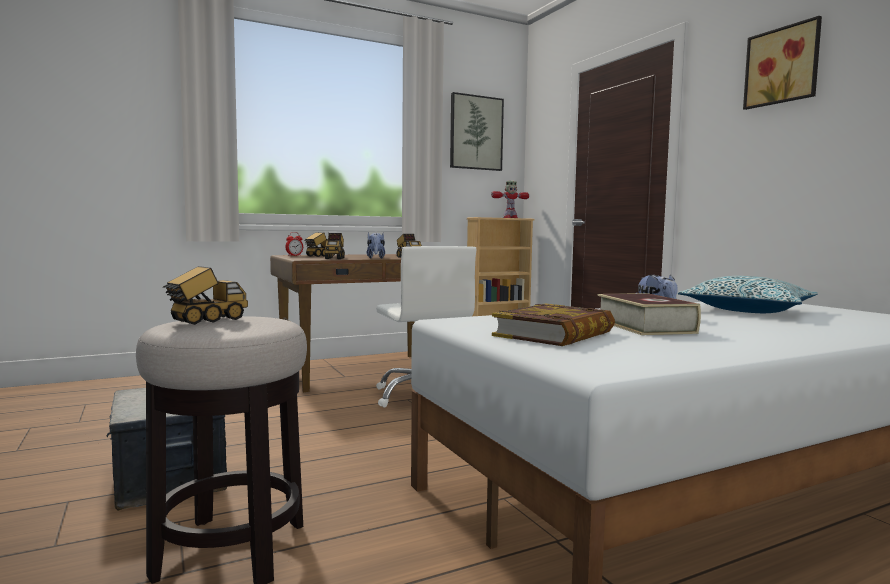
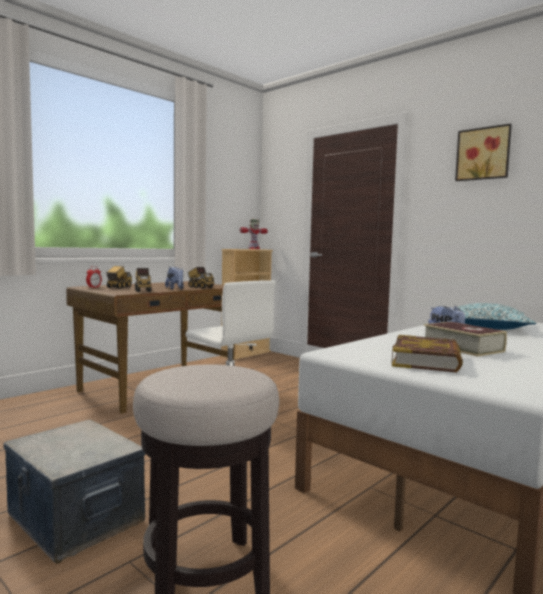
camera: 20 degrees left, 0 degrees up
toy truck [163,266,248,325] -> none
picture [450,92,504,171] -> none

